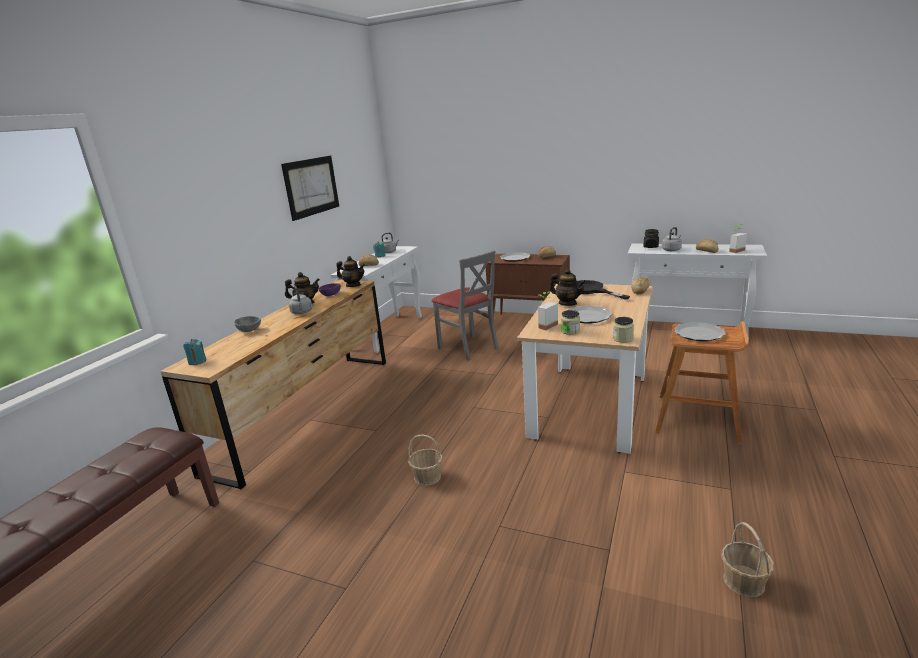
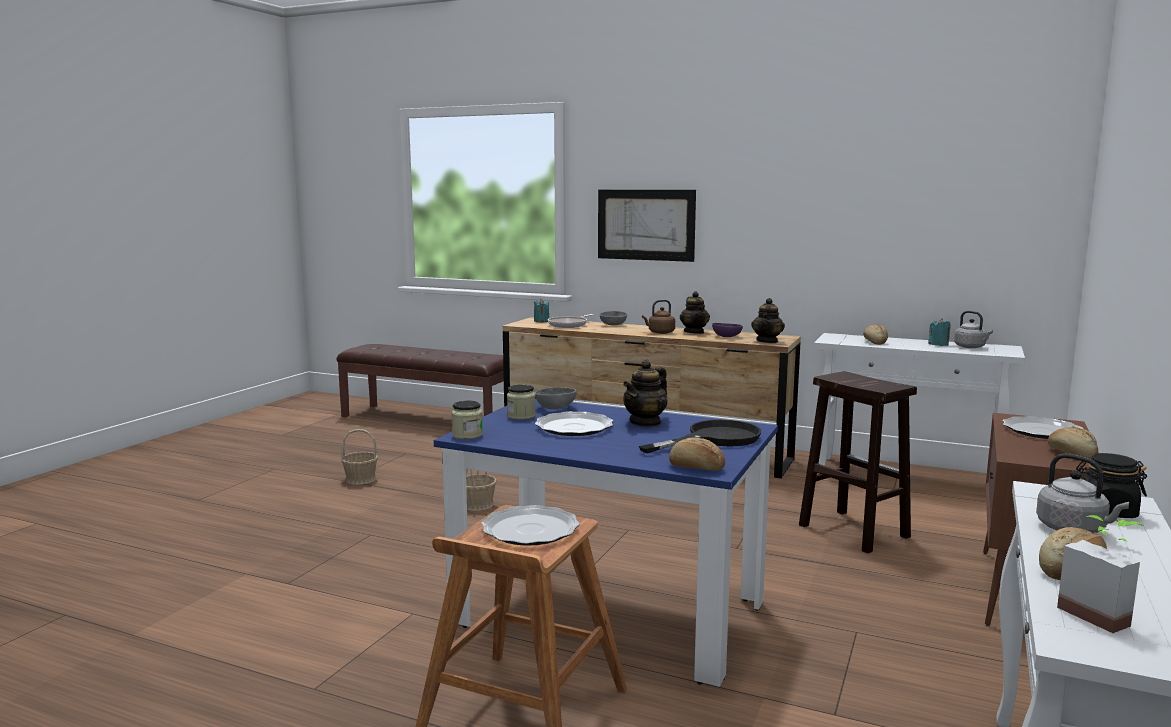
camera: 90 degrees right, 10 degrees down
picture [281,156,339,221] -> picture moved to [598,190,696,262]
grey kettle [289,286,312,314] -> brown kettle [642,300,675,334]
grey chair [431,251,499,361] -> brown stool [799,371,917,553]
beige dining table [517,284,653,454] -> blue dining table [434,398,778,687]
potted plant [538,291,558,330] -> grey bowl [535,387,576,409]
basket [721,522,774,597] -> basket moved to [341,429,378,485]
none -> frying pan [548,314,595,328]

